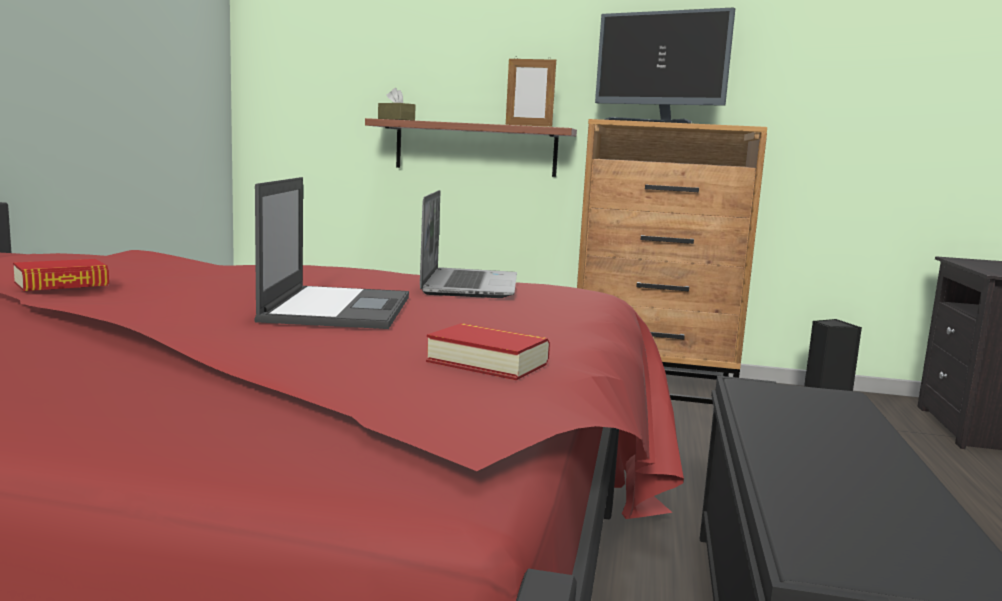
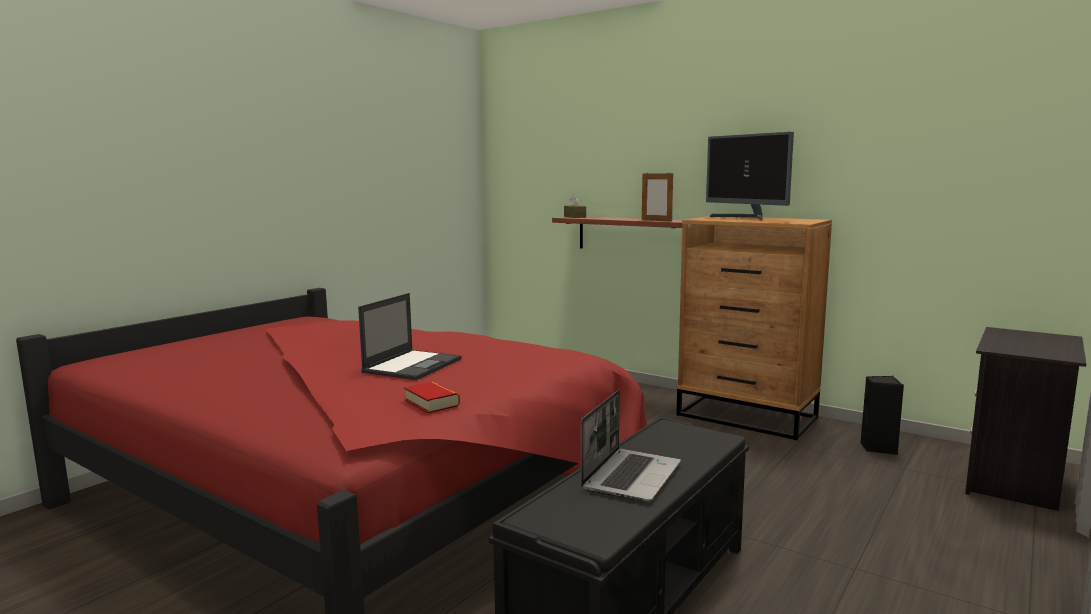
camera: 25 degrees right, 0 degrees up
book [13,259,109,291] -> none
laptop [420,190,517,298] -> laptop moved to [581,390,681,501]

